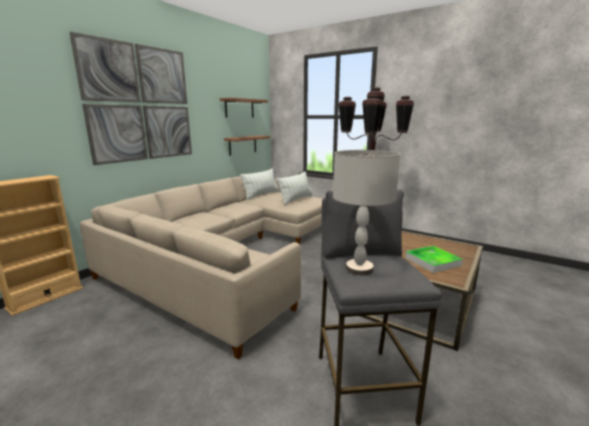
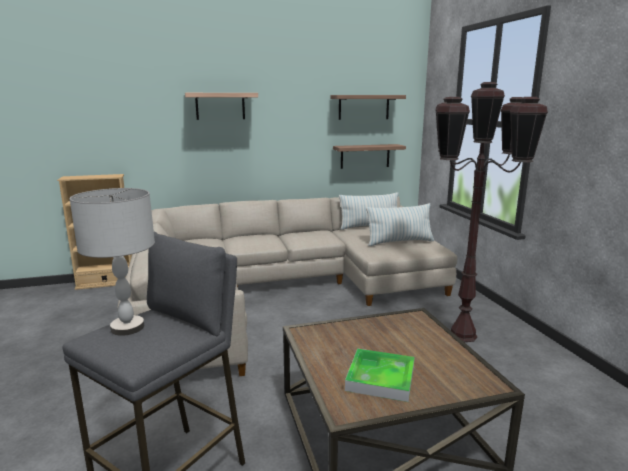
camera: 40 degrees right, 0 degrees up
picture [69,32,192,165] -> shelf [185,93,258,120]

